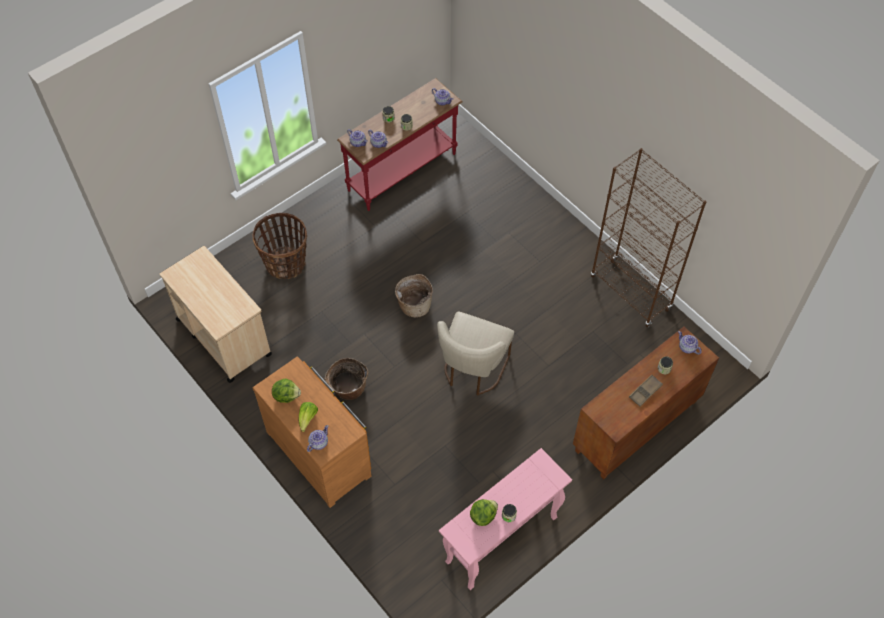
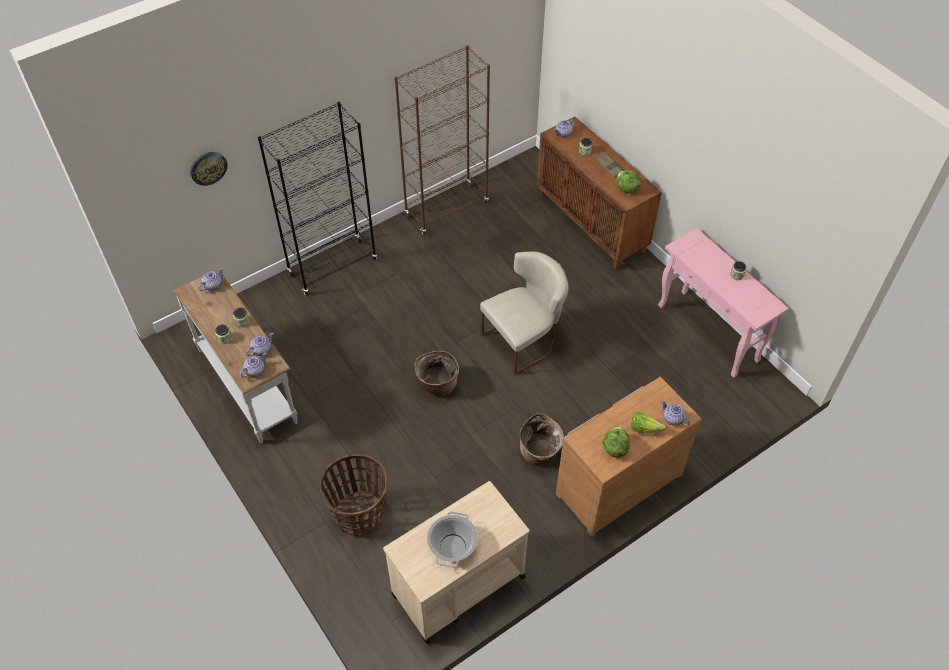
camera: 85 degrees left, 5 degrees down
red console table [337,78,463,211] -> white console table [173,269,298,443]
beige chair [437,311,514,396] -> beige chair turned 60 degrees counterclockwise [480,252,569,375]
lettuce [470,499,498,526] -> lettuce moved to [617,170,641,193]
none -> wall clock [190,152,228,186]
none -> black bookcase [258,102,377,295]
none -> cooking pot [427,512,478,568]

